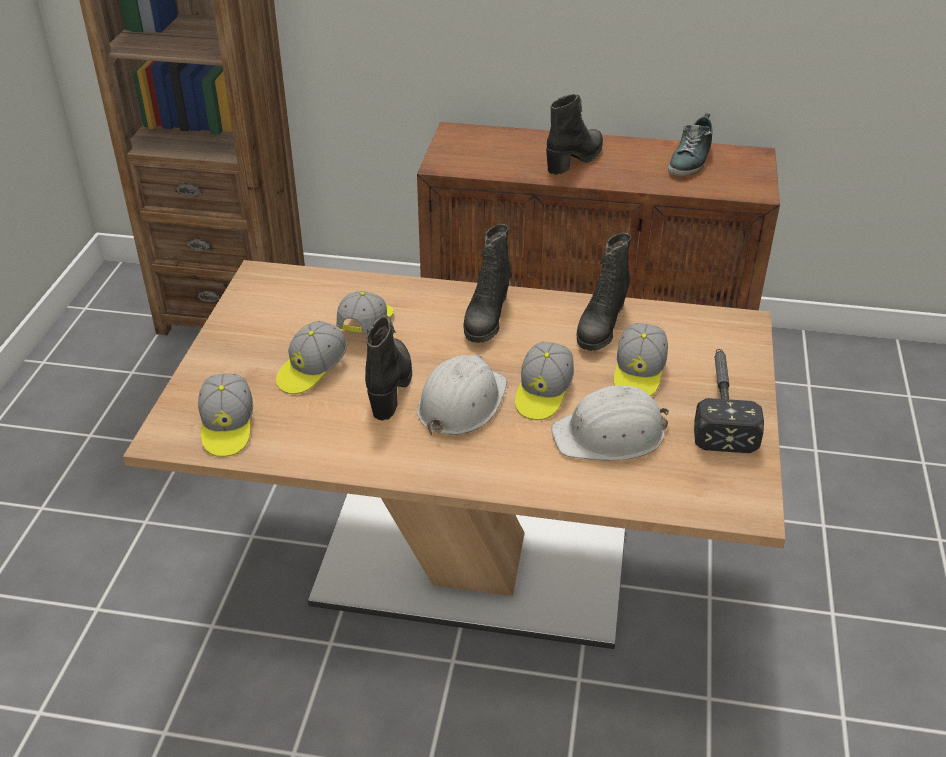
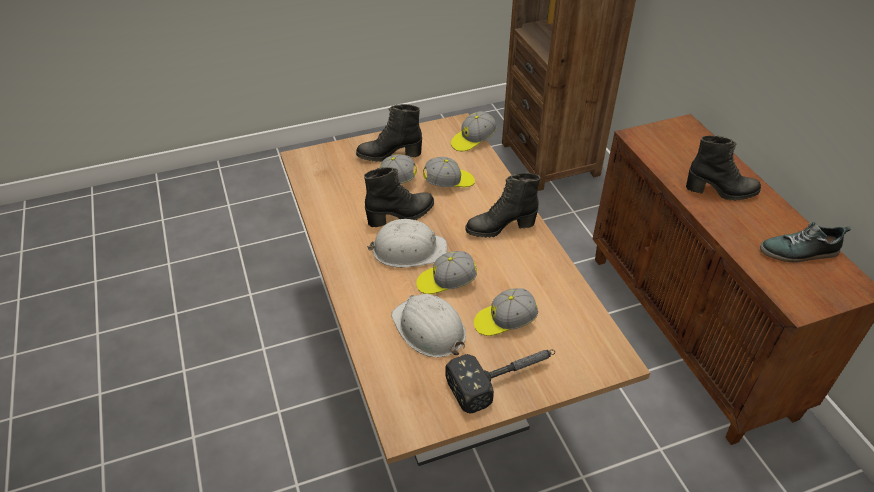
camera: 60 degrees right, 5 degrees up
cap [198,374,253,457] -> cap moved to [451,111,497,151]
black boot [577,232,631,351] -> black boot moved to [356,104,422,162]

